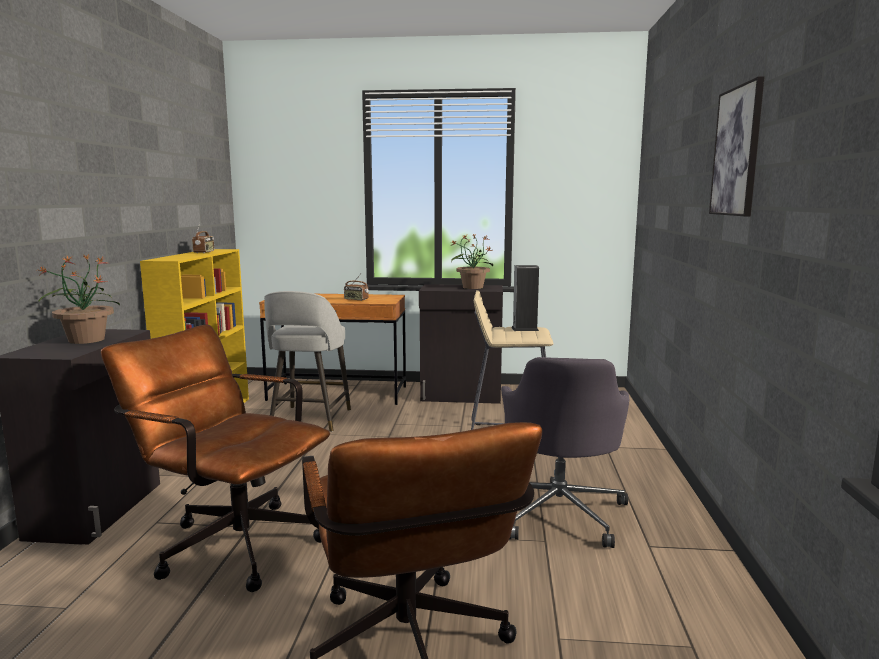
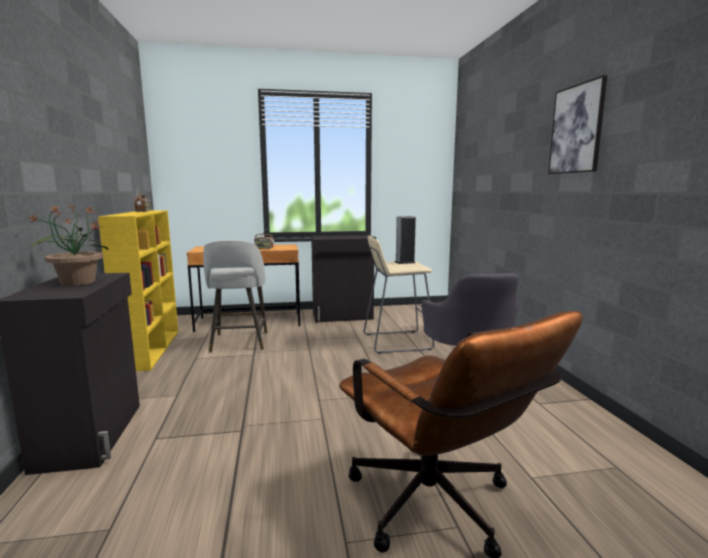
camera: 15 degrees left, 0 degrees up
brown office chair [101,325,330,592] -> none
potted plant [451,234,493,289] -> none

